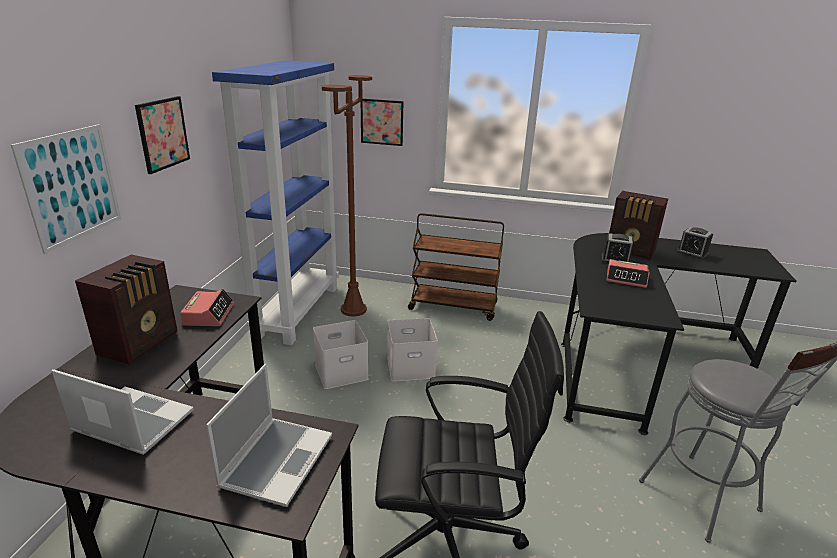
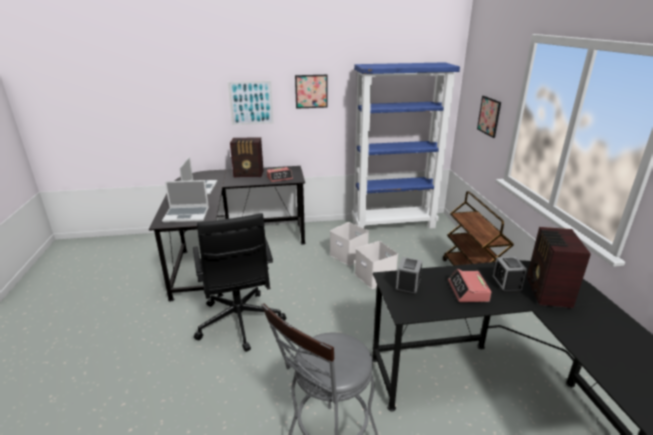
camera: 70 degrees right, 0 degrees up
brown floor lamp [322,75,372,317] -> none
alarm clock [677,227,713,260] -> alarm clock moved to [396,257,422,295]

